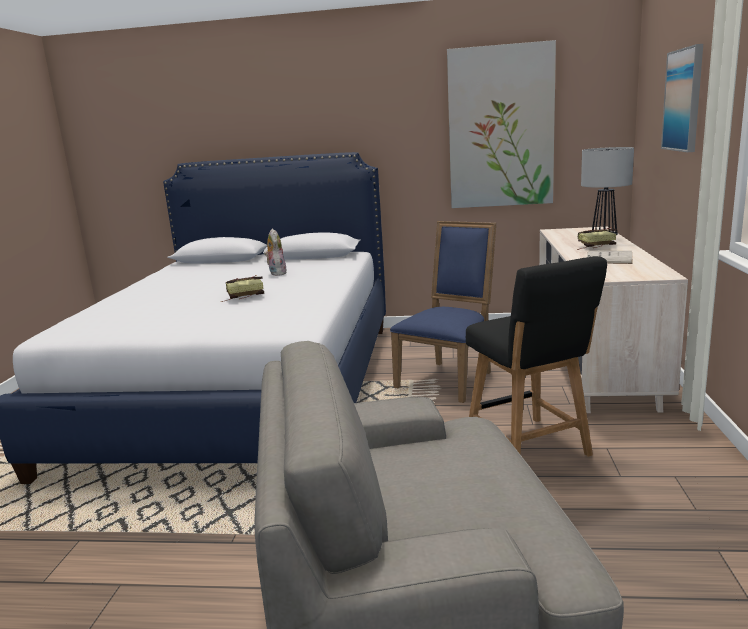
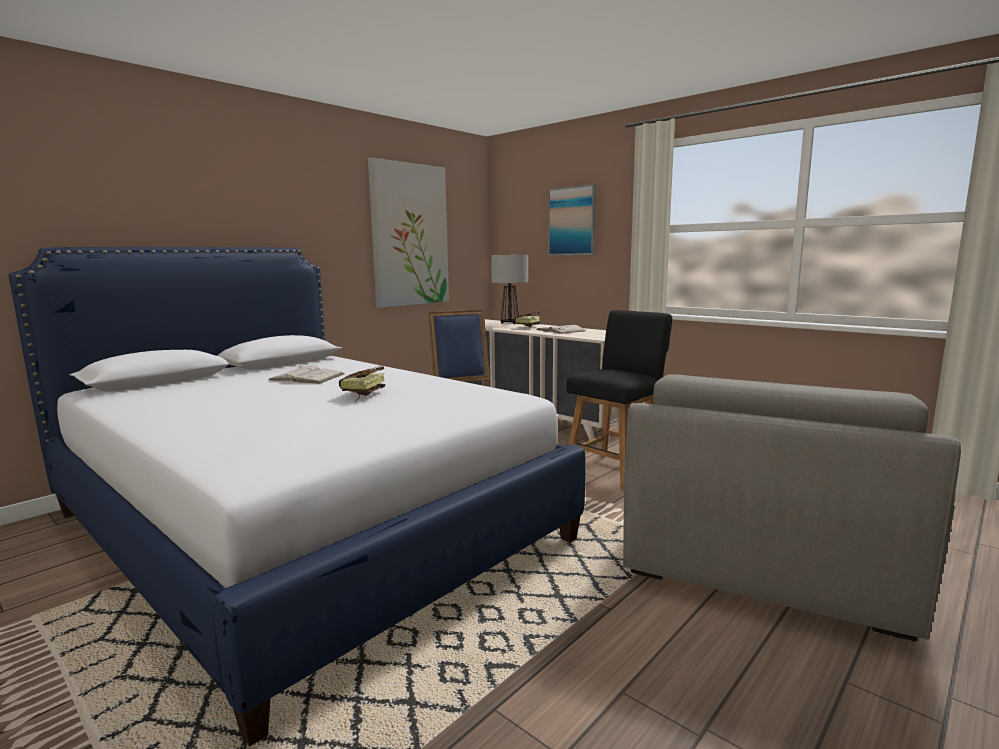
camera: 55 degrees left, 5 degrees down
plush toy [264,229,287,276] -> white book [269,366,344,384]
black chair [466,256,607,457] -> black chair turned 60 degrees counterclockwise [566,310,672,491]

